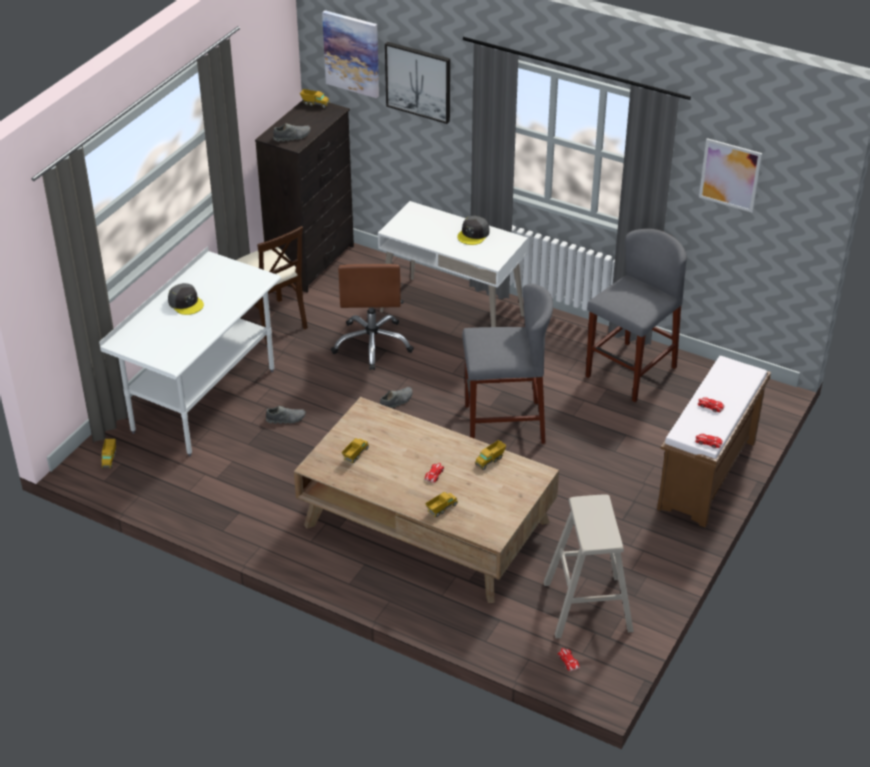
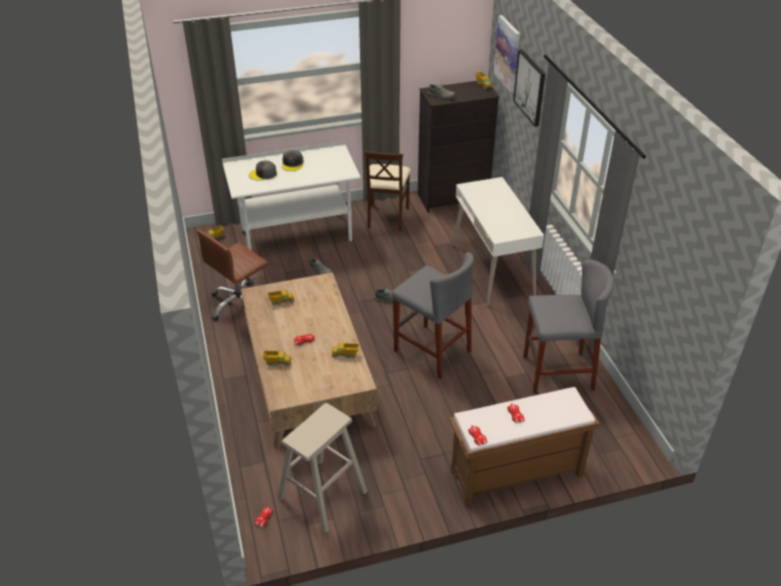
camera: 45 degrees right, 0 degrees up
brown office chair [331,264,414,370] -> brown office chair moved to [197,230,268,321]
grey cap [458,216,490,245] -> grey cap moved to [249,160,277,181]
picture [699,138,762,213] -> none

